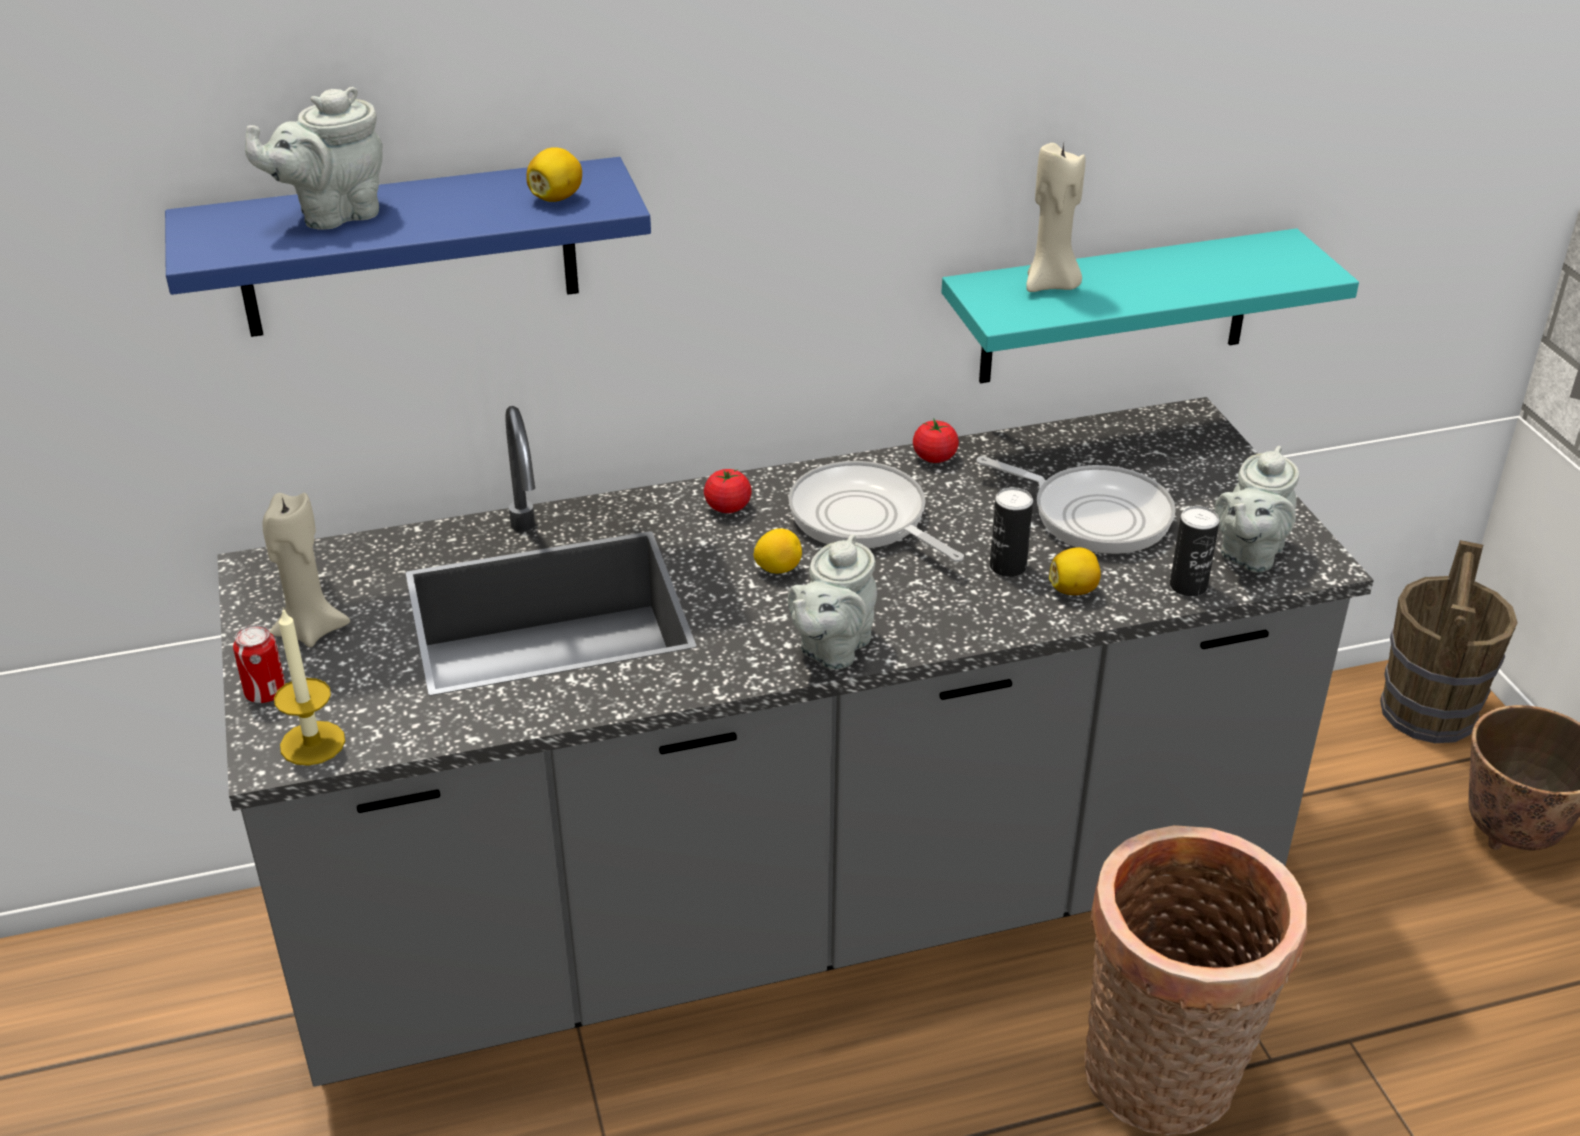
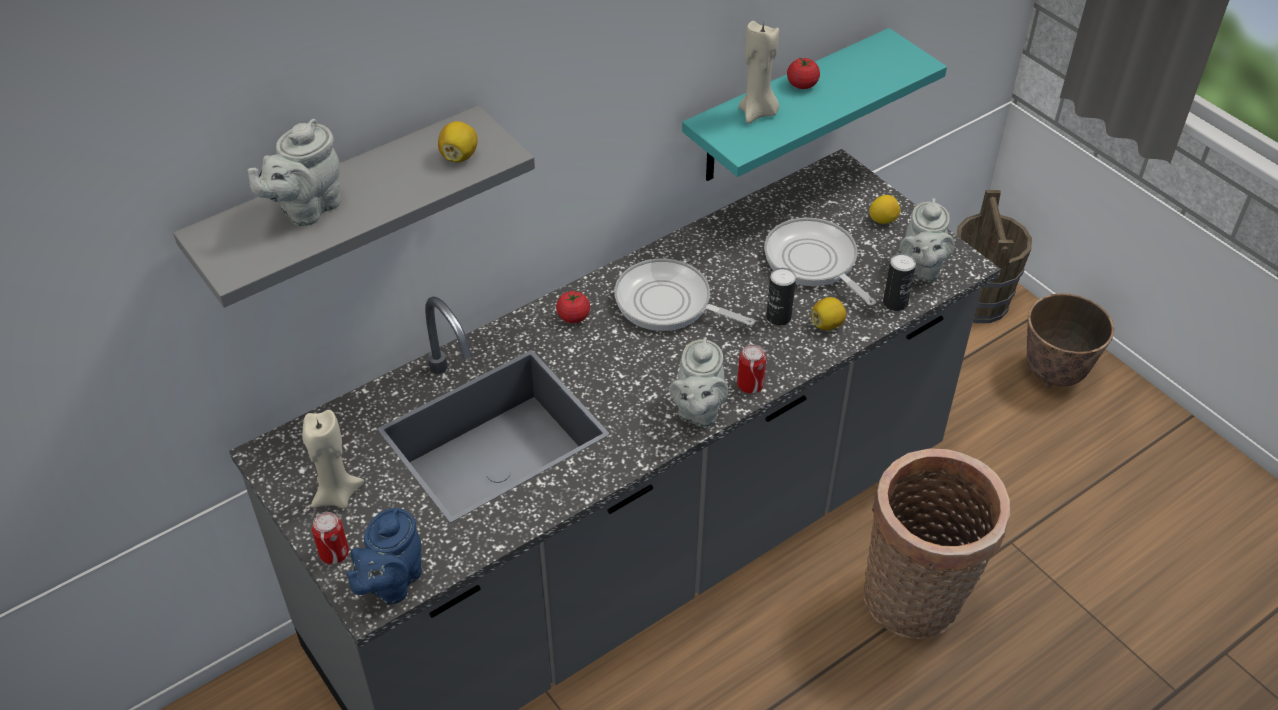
camera: 20 degrees left, 10 degrees up
blue shelf [165,157,651,337] -> grey shelf [173,105,535,307]
candle [274,607,345,766] -> blue teapot [347,508,422,604]
lemon [753,529,802,573] -> lemon moved to [869,195,901,224]
tomato [913,419,959,463] -> tomato moved to [787,57,820,89]
frying pan [976,456,1176,554] -> frying pan turned 135 degrees counterclockwise [764,218,876,306]
none -> can [737,344,766,393]

